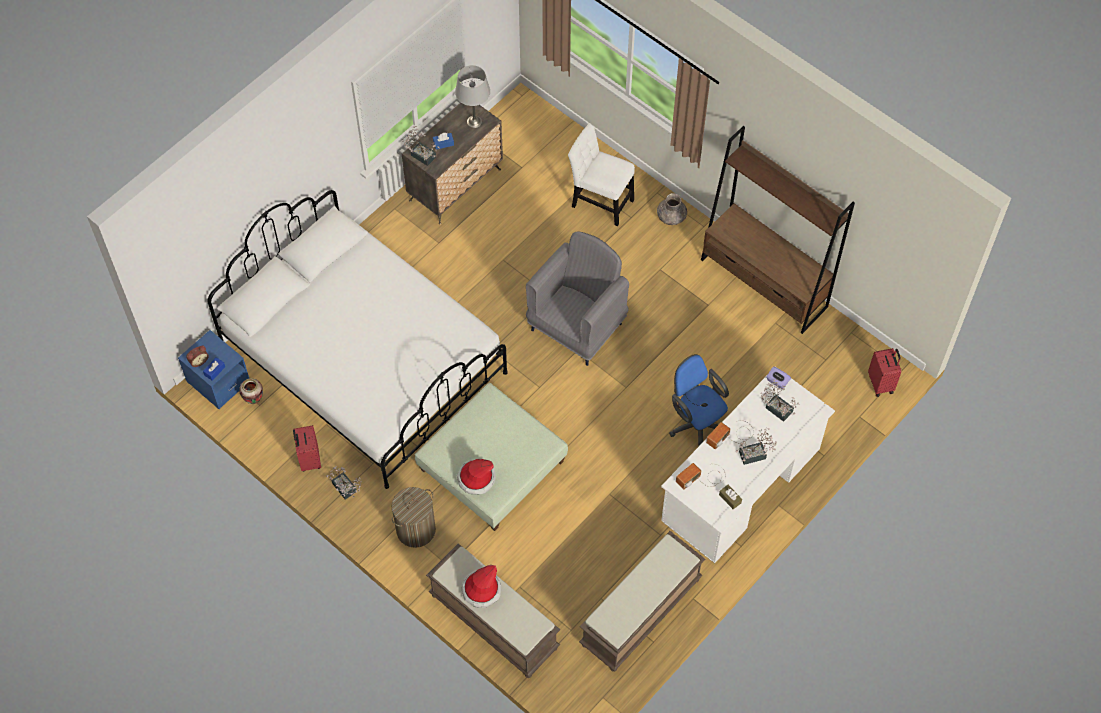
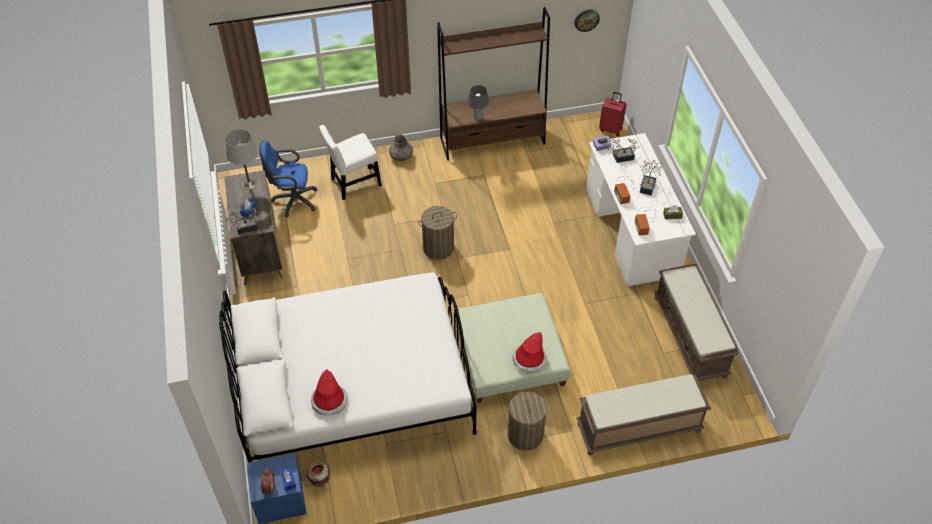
camera: 55 degrees left, 10 degrees down
red suitcase [293,425,321,471] -> none
potted plant [326,466,362,499] -> none
hat [462,565,501,608] -> hat moved to [311,369,348,416]
grey armchair [526,231,629,366] -> laundry basket [418,206,457,260]
blue office chair [669,354,729,447] -> blue office chair moved to [259,141,317,217]
none -> grey table lamp [467,85,489,121]
none -> wall clock [574,9,600,32]

